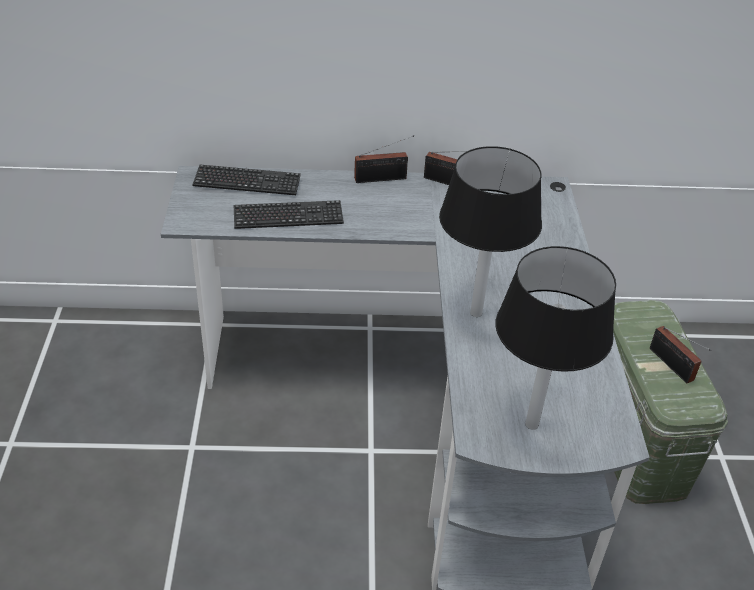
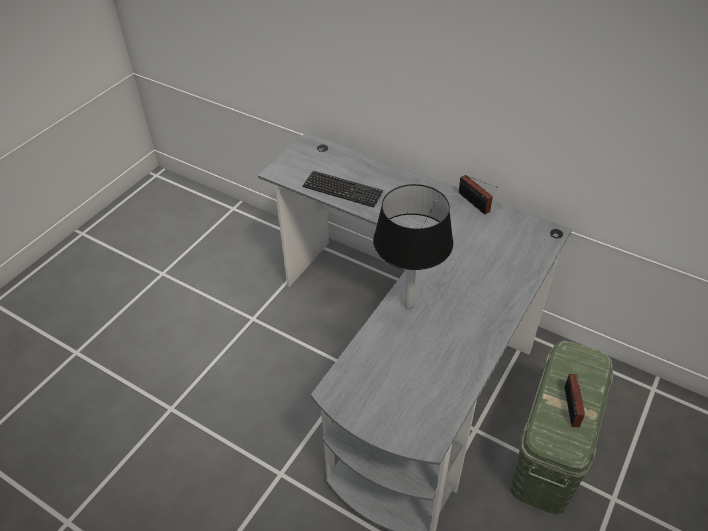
camera: 35 degrees right, 5 degrees up
keyboard [192,165,301,195] -> none
radio [354,135,414,183] -> none
black table lamp [496,246,616,430] -> none

